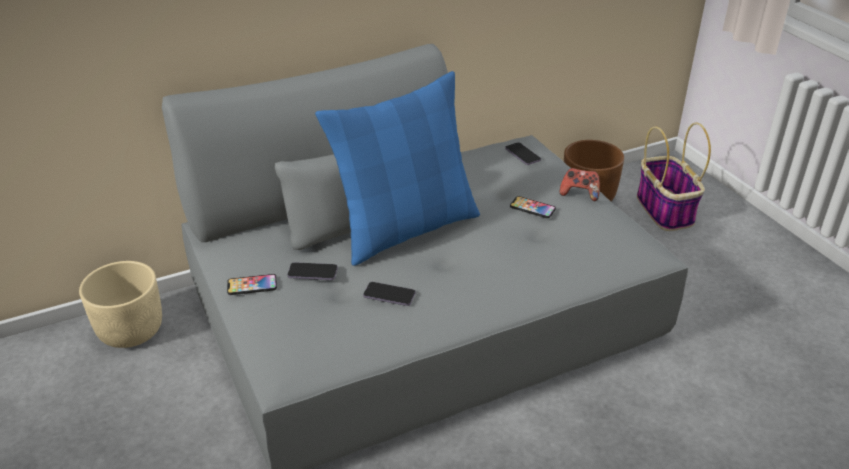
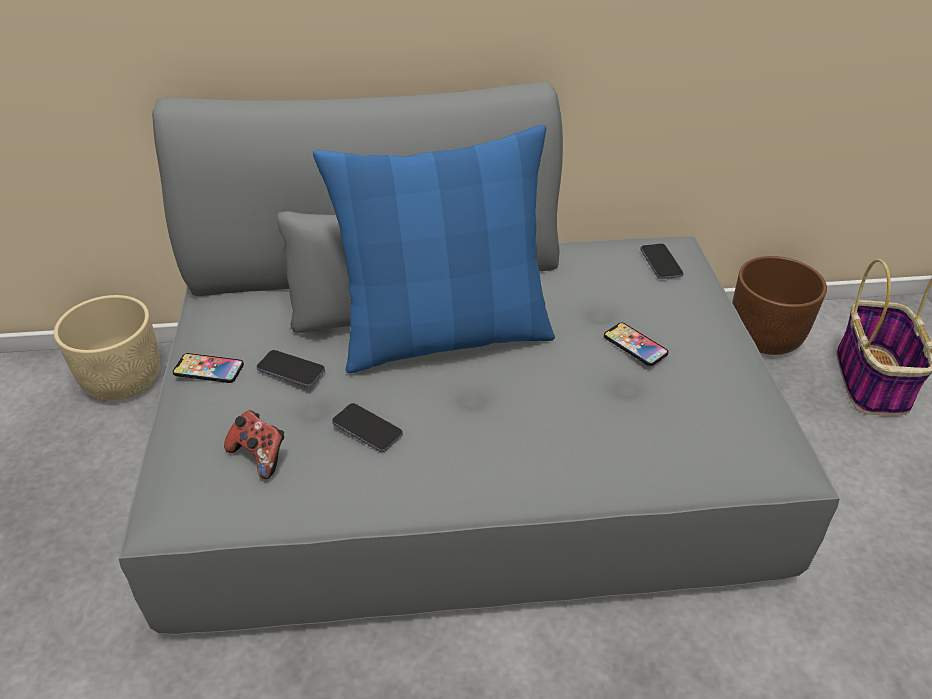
camera: 20 degrees right, 5 degrees up
game controller [560,168,600,201] -> game controller moved to [224,410,284,479]

